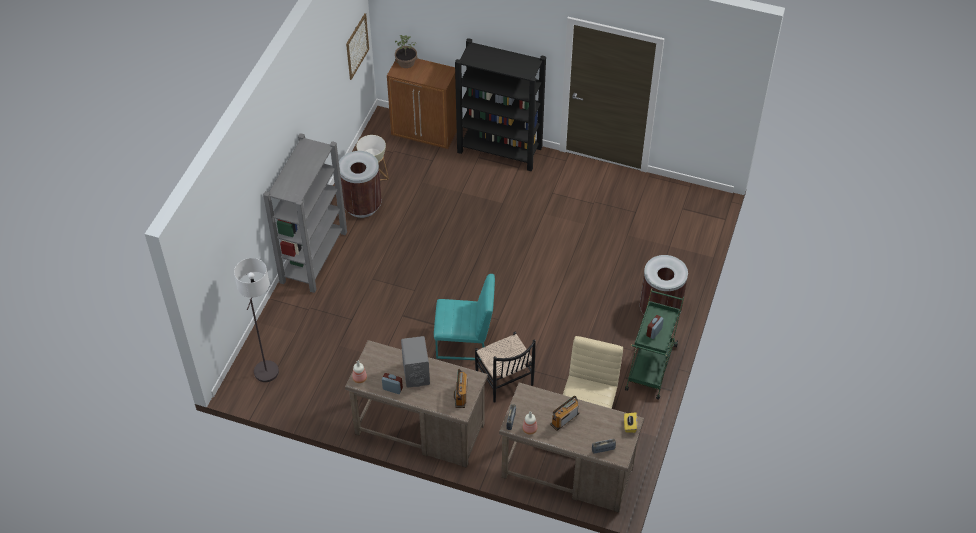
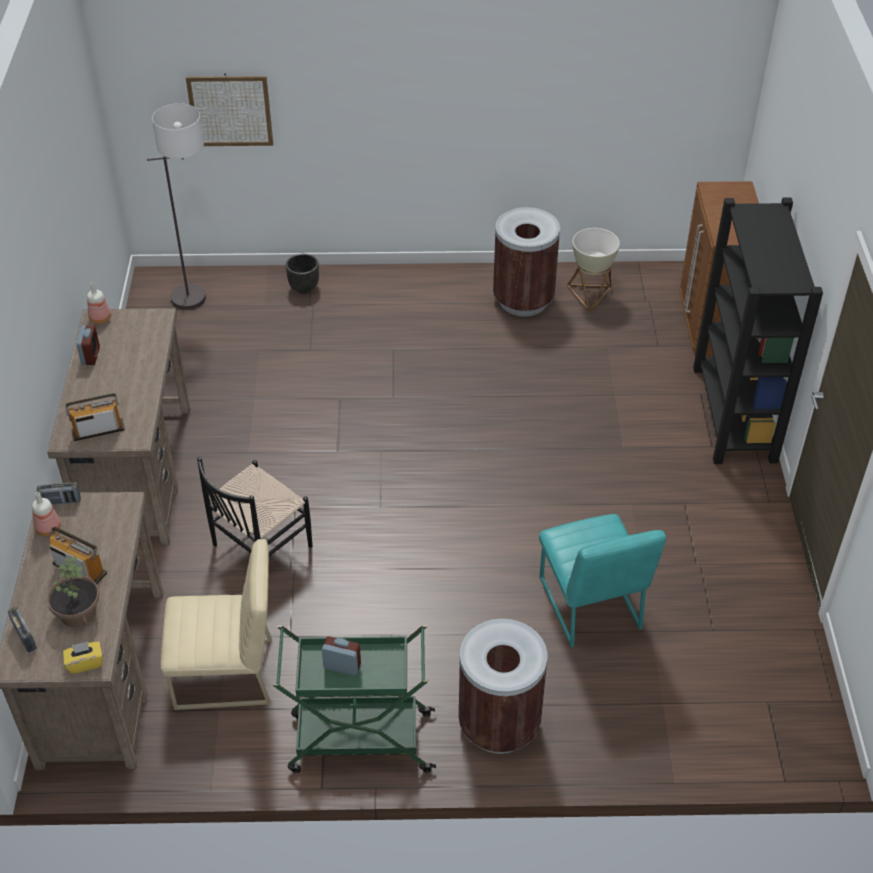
camera: 70 degrees right, 5 degrees down
grey bookcase [263,133,347,293] -> none
picture [346,13,369,80] -> picture moved to [186,74,273,146]
potted plant [395,35,418,68] -> potted plant moved to [47,555,99,627]
grey speaker [401,336,430,387] -> none
turquoise chair [434,274,495,361] -> turquoise chair moved to [539,514,666,647]
none -> black planter [286,254,319,294]

